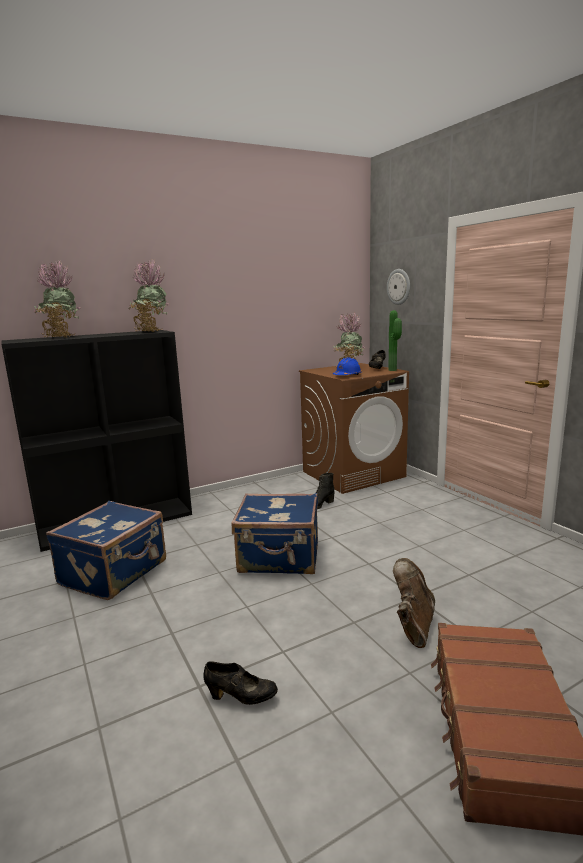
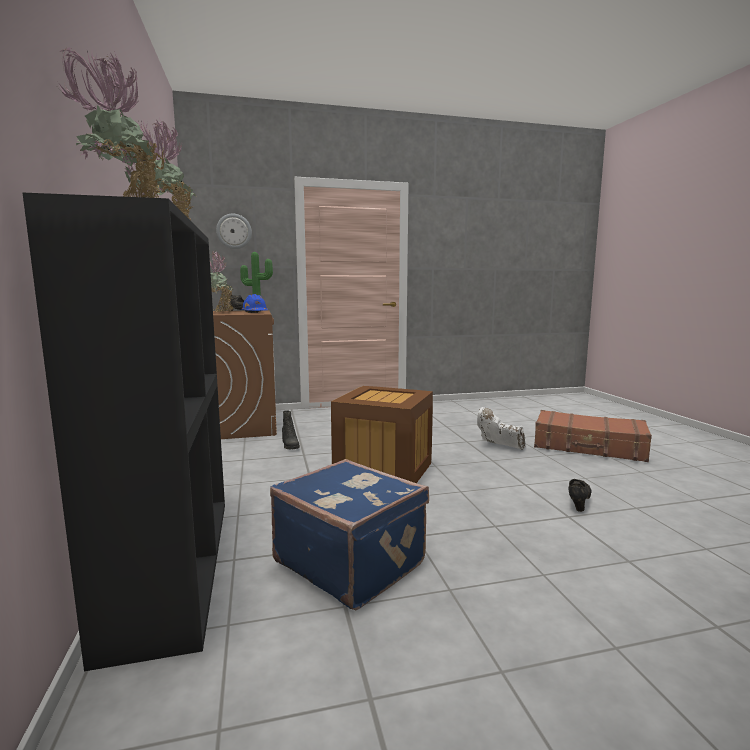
camera: 75 degrees left, 5 degrees down
blue suitcase [232,493,318,574] -> crate [331,386,433,483]
brown boot [393,558,435,648] -> white boot [477,407,526,450]

